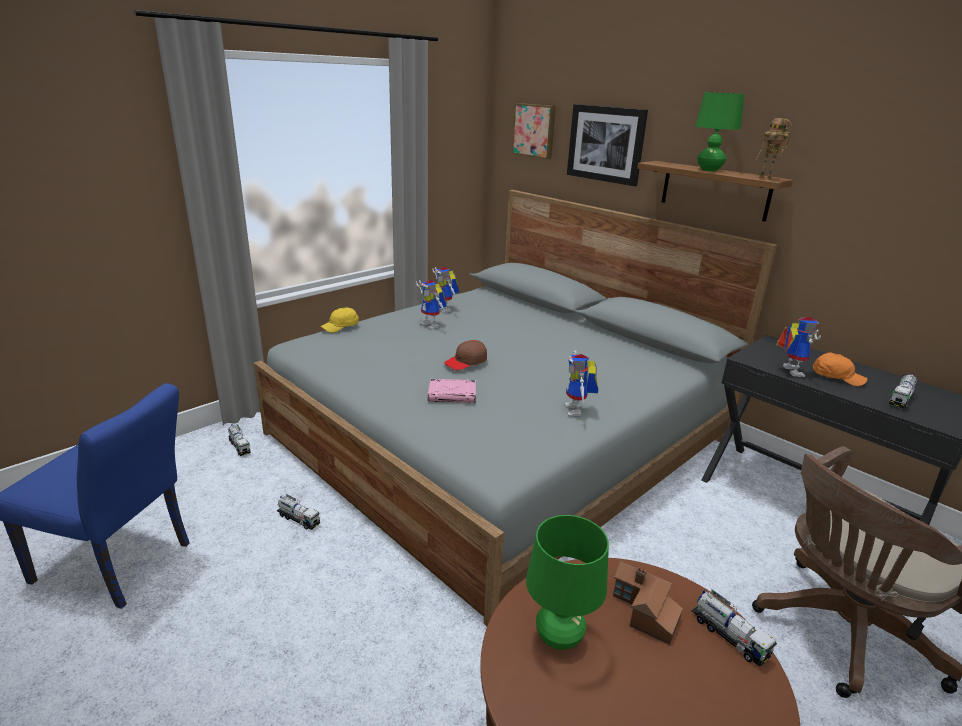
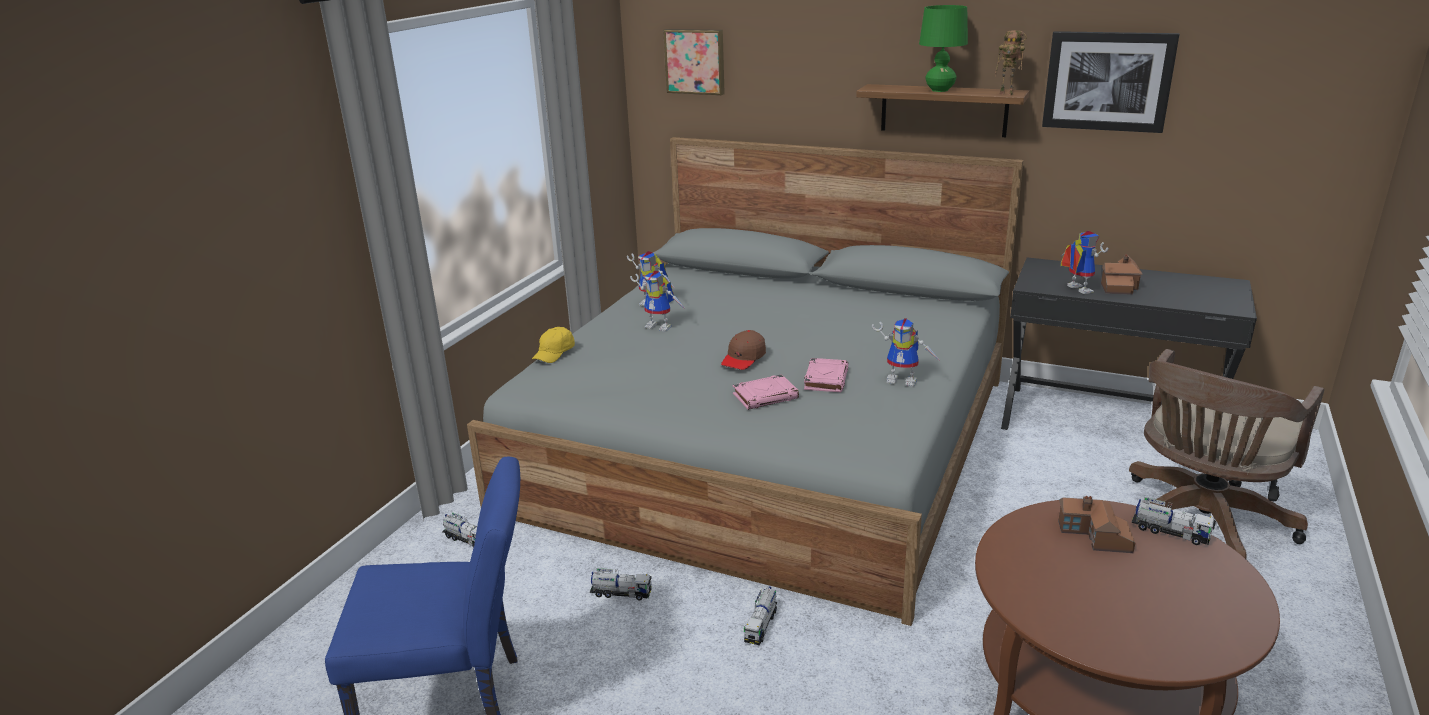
camera: 20 degrees left, 0 degrees up
green table lamp [526,515,609,650] -> none
toy robot [565,350,598,417] -> toy robot turned 45 degrees counterclockwise [872,318,941,387]
picture [567,104,648,186] -> picture moved to [1042,31,1180,133]
orange cap [813,352,867,386] -> toy house [1101,254,1142,295]
toy truck [889,373,919,408] -> toy truck moved to [744,587,777,645]
none -> pink book [804,358,849,392]

